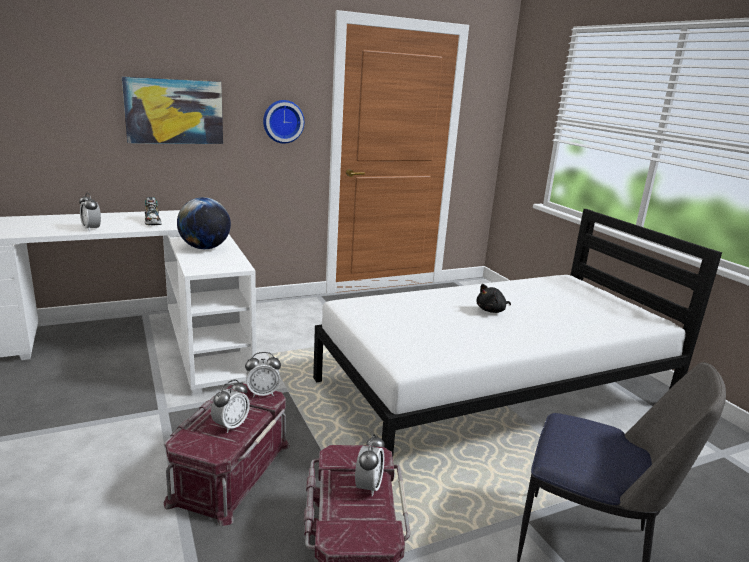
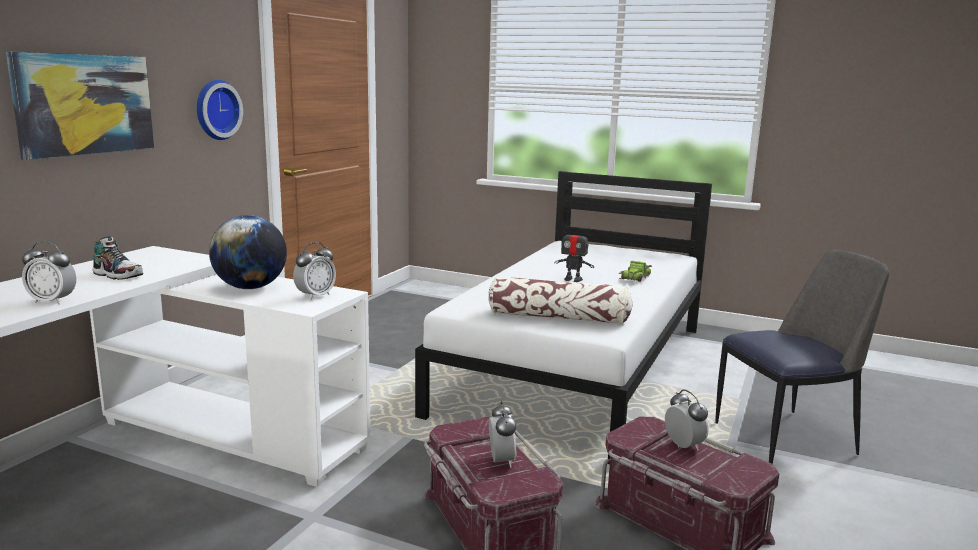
camera: 40 degrees left, 5 degrees down
alarm clock [245,352,281,397] -> alarm clock moved to [293,242,336,300]
black plush toy [476,284,511,313] -> toy robot [554,224,594,282]
none -> pillow [488,276,633,324]
none -> toy car [619,261,652,282]

